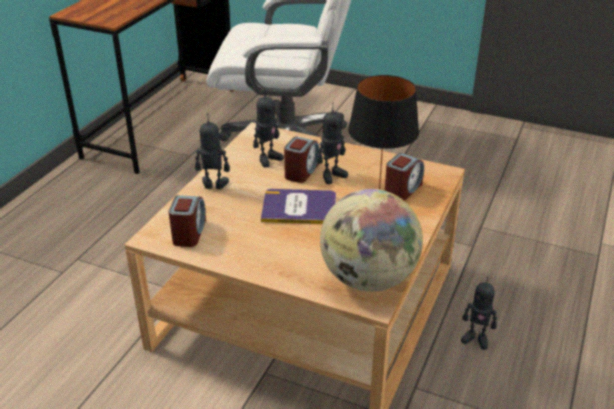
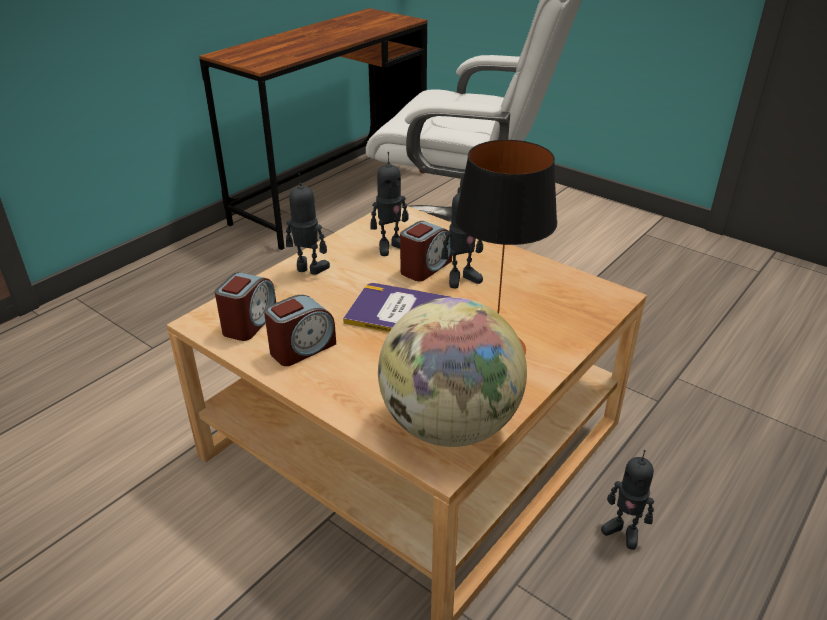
camera: 15 degrees right, 0 degrees up
alarm clock [385,153,424,201] -> alarm clock moved to [264,295,336,366]

